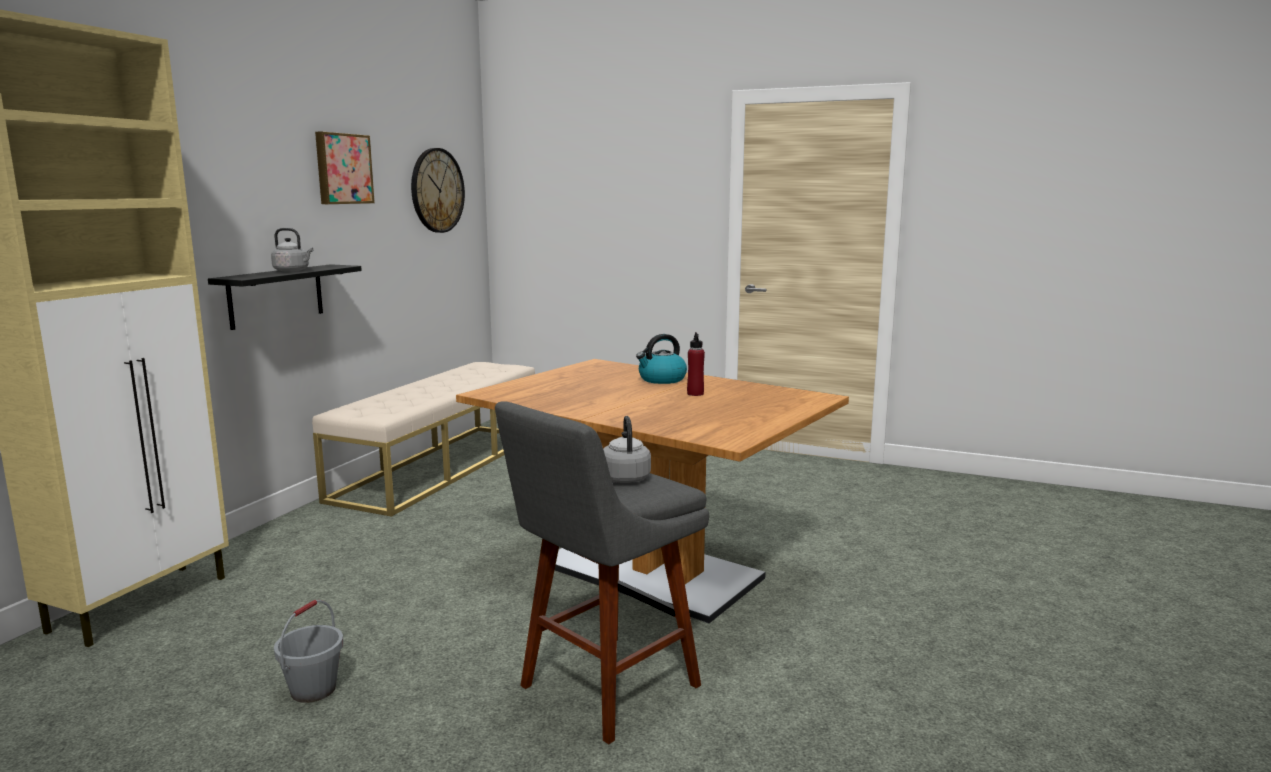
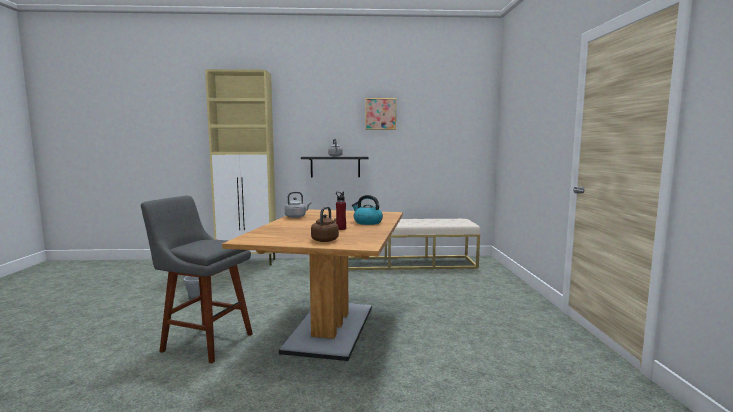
camera: 65 degrees right, 5 degrees down
wall clock [411,148,465,233] -> none
grey kettle [603,416,651,483] -> grey kettle moved to [285,192,311,218]
none -> brown kettle [311,207,339,242]

